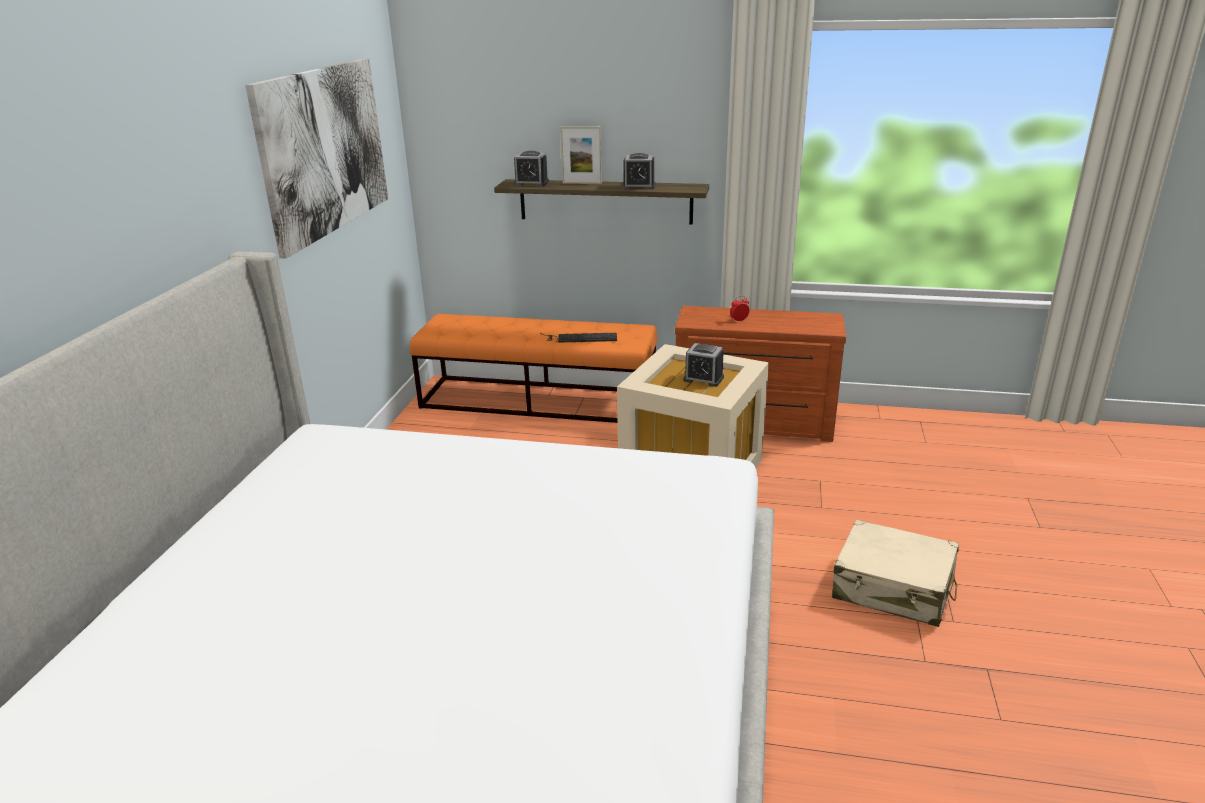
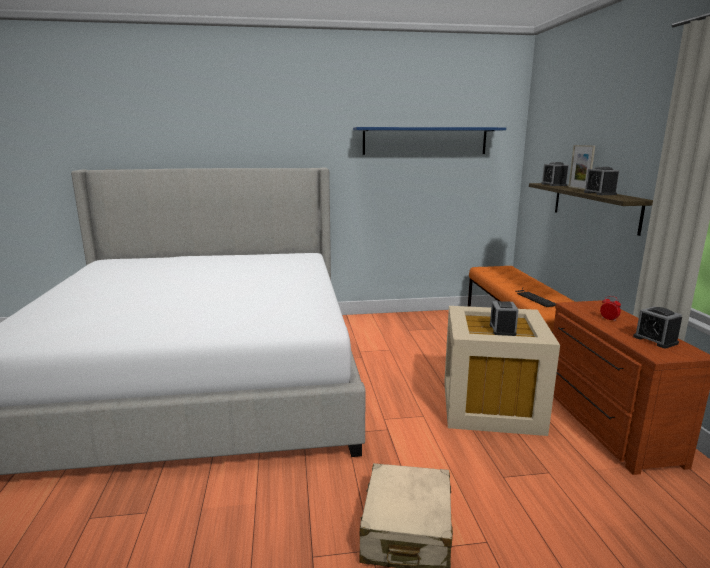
camera: 70 degrees right, 10 degrees down
picture [245,58,388,259] -> blue shelf [353,127,506,155]
none -> alarm clock [633,306,682,348]

